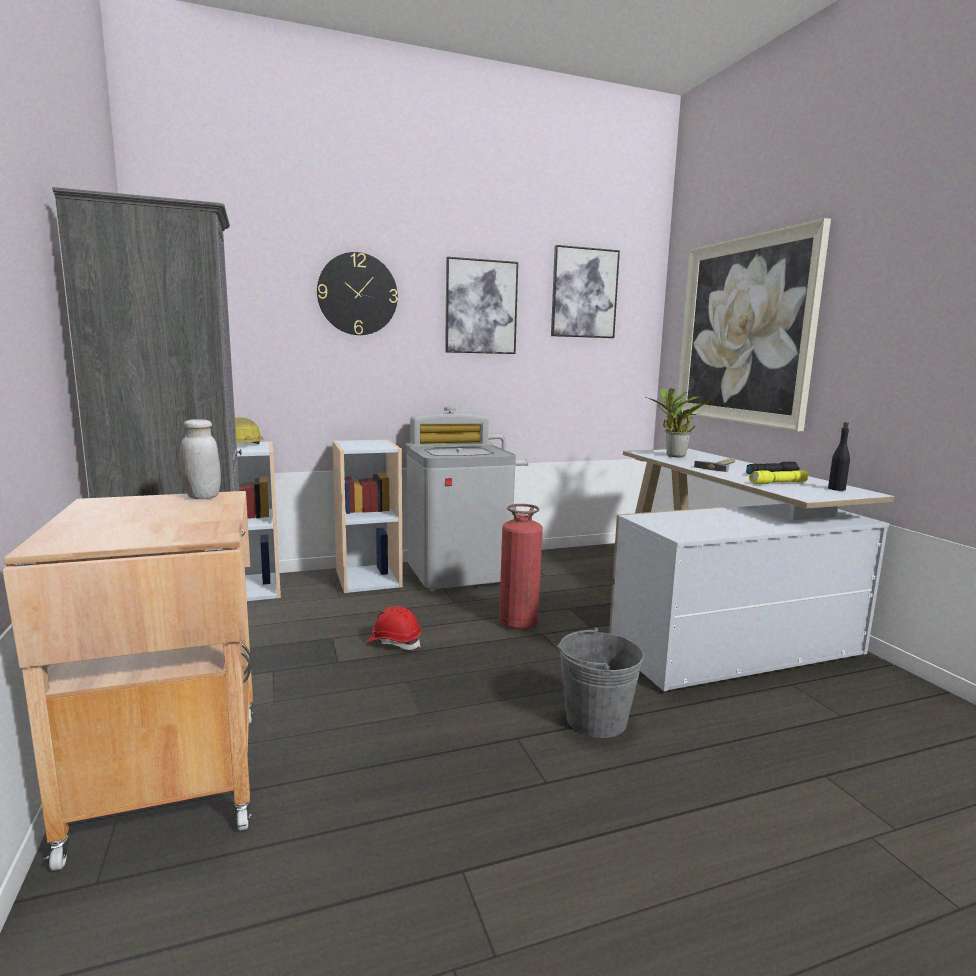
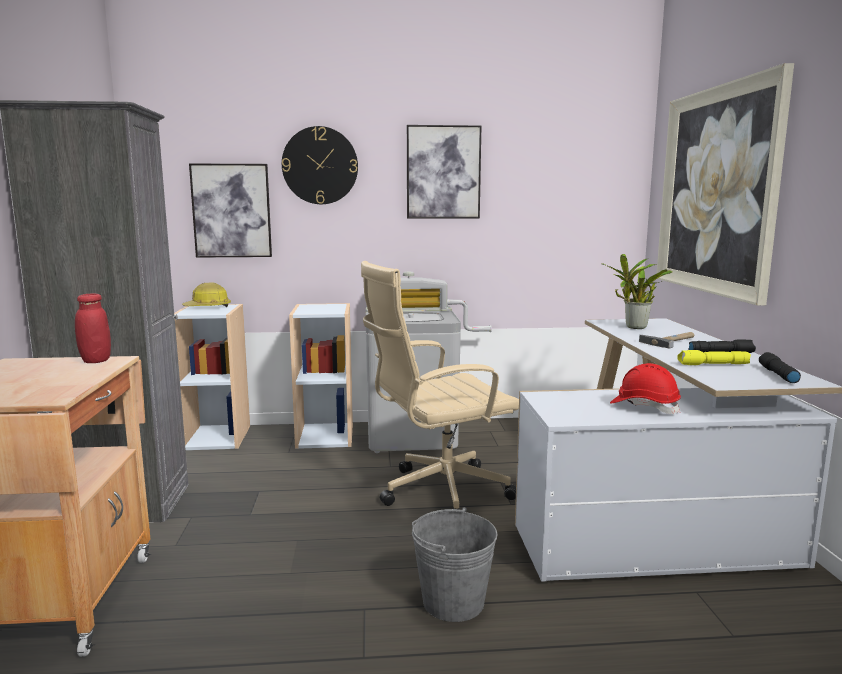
camera: 15 degrees right, 0 degrees up
white jar [180,419,221,499] -> red jar [75,294,111,363]
red hard hat [366,606,422,650] -> red hard hat moved to [610,363,681,414]
fire extinguisher [499,504,543,630] -> beige office chair [361,261,519,510]
picture [551,245,620,338] -> picture moved to [189,163,272,258]
black bottle [828,422,850,491] -> black flashlight [759,352,801,383]

